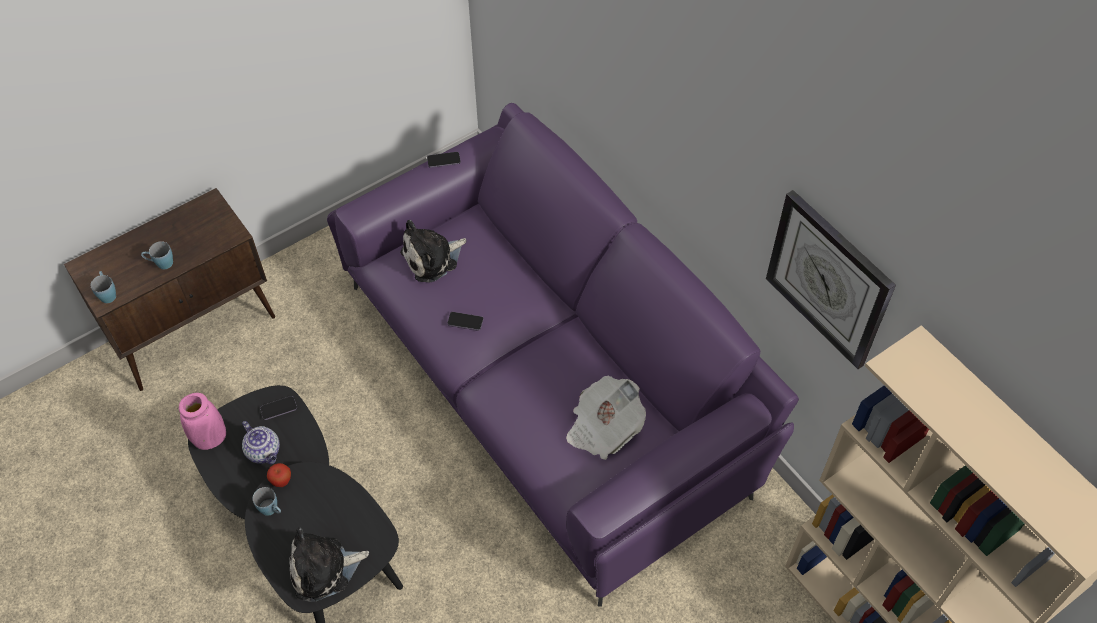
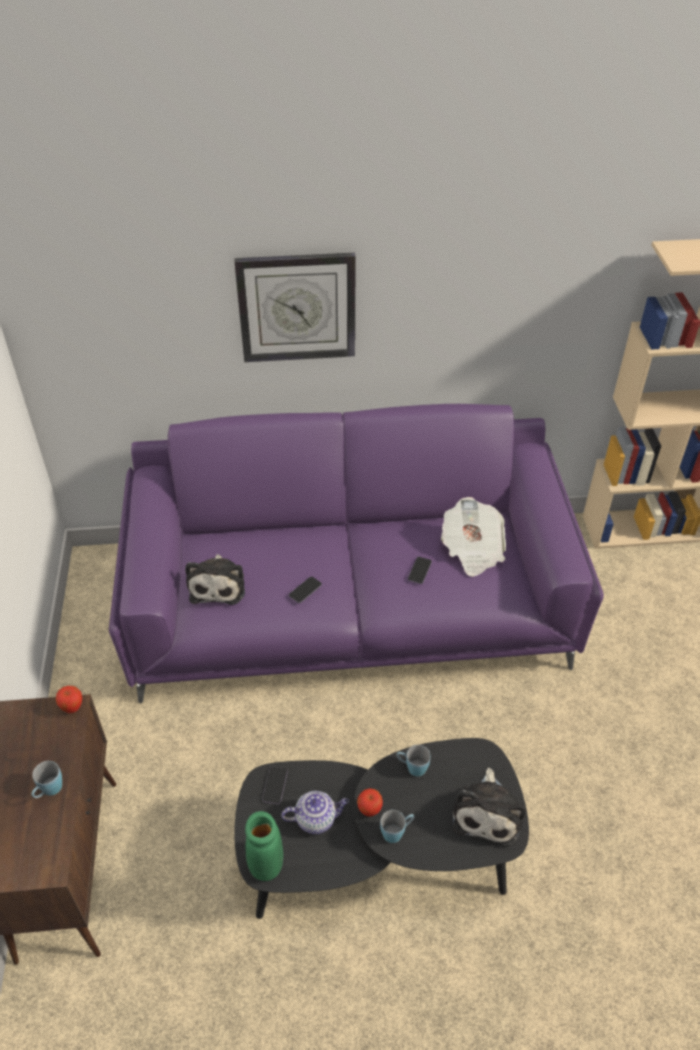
camera: 60 degrees left, 10 degrees down
blue mug [91,271,116,303] -> blue mug moved to [397,745,431,777]
pink vase [179,393,226,450] -> green vase [245,811,283,881]
phone [427,152,461,168] -> phone moved to [408,557,432,584]
wall clock [766,190,896,369] -> wall clock moved to [234,253,356,362]
none -> apple [56,686,82,713]

